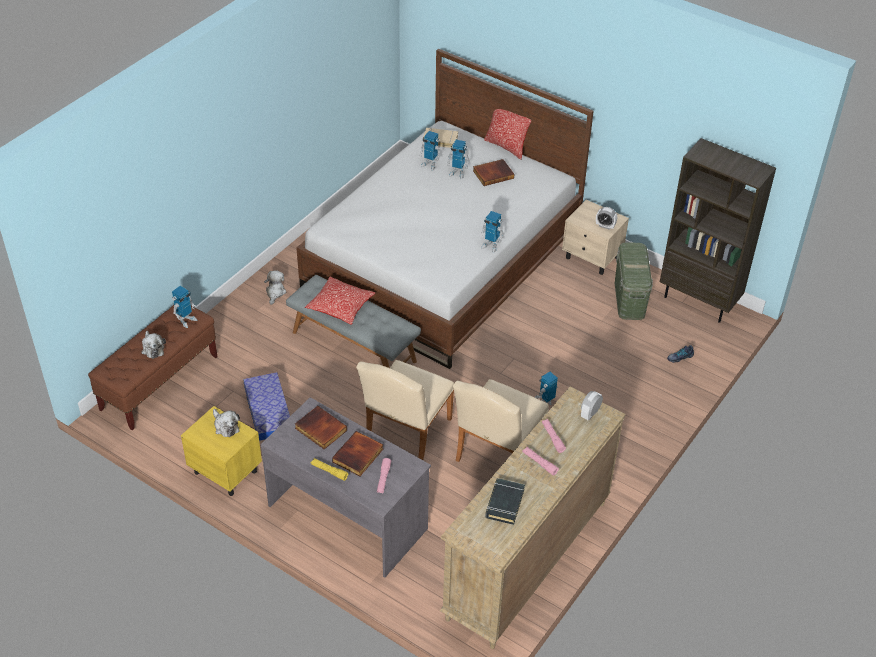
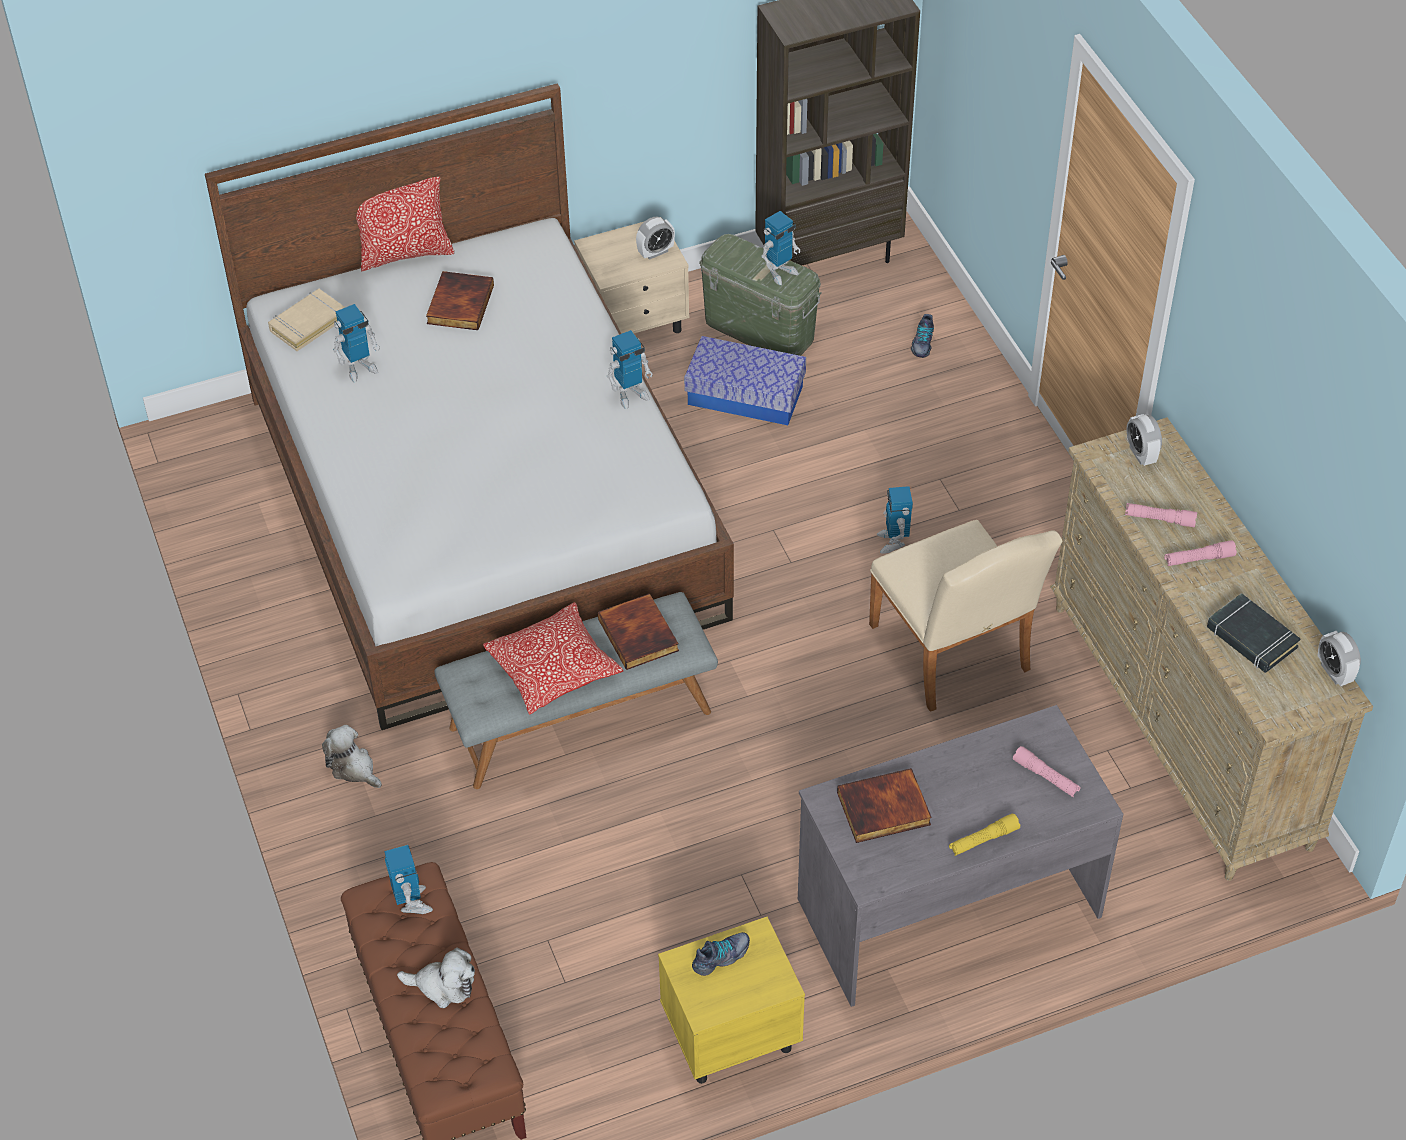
camera: 55 degrees left, 5 degrees up
plush toy [213,409,240,437] -> shoe [692,932,750,976]
storage box [243,372,290,441] -> storage box moved to [684,336,806,425]
book [332,431,383,476] -> book moved to [598,594,679,670]
beige chair [356,360,454,460] -> none
toy robot [447,140,470,179] -> toy robot moved to [761,211,800,285]
none -> alarm clock [1317,631,1361,686]

